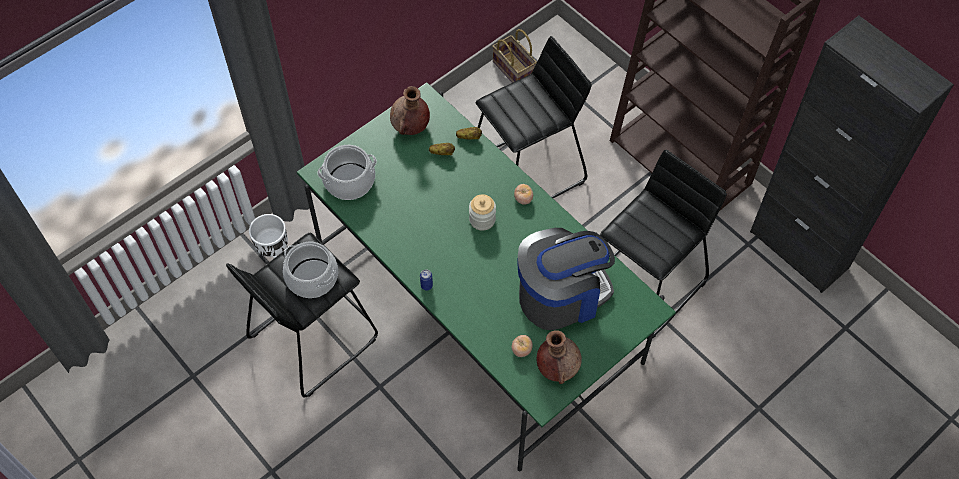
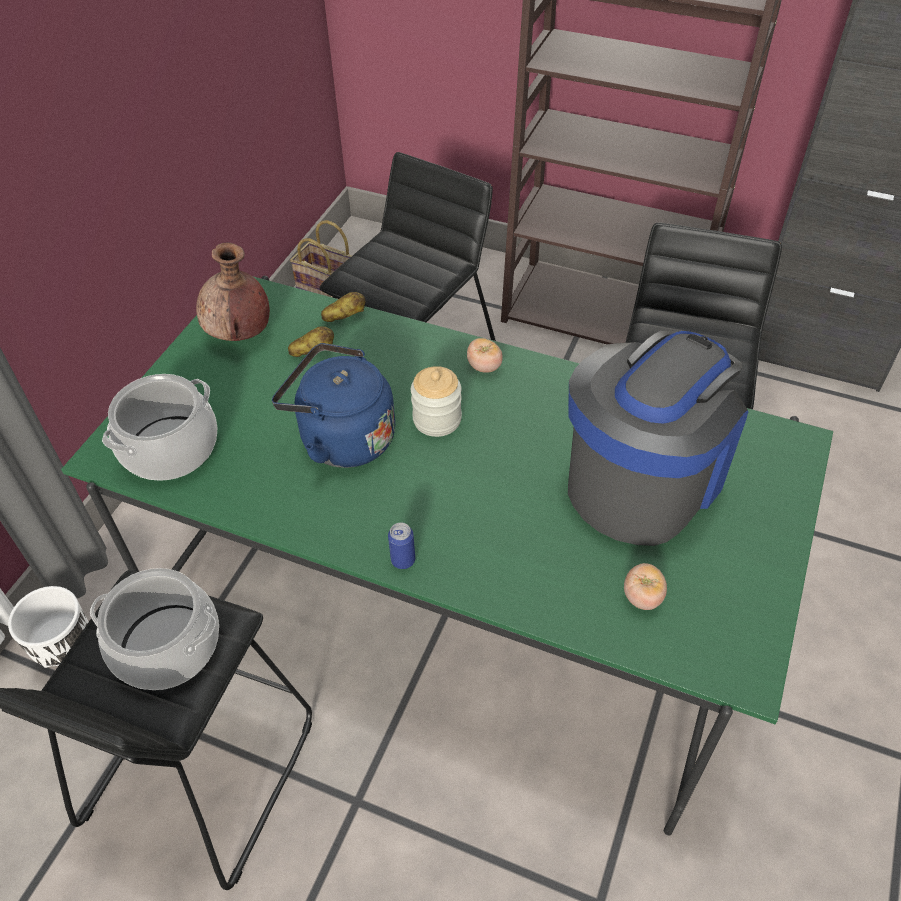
camera: 25 degrees left, 10 degrees down
brown vase [537,330,582,384] -> none
none -> blue kettle [272,343,395,468]

